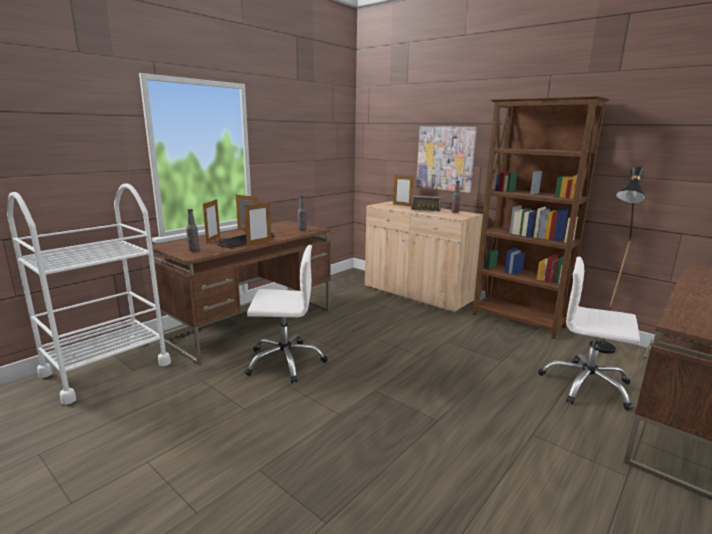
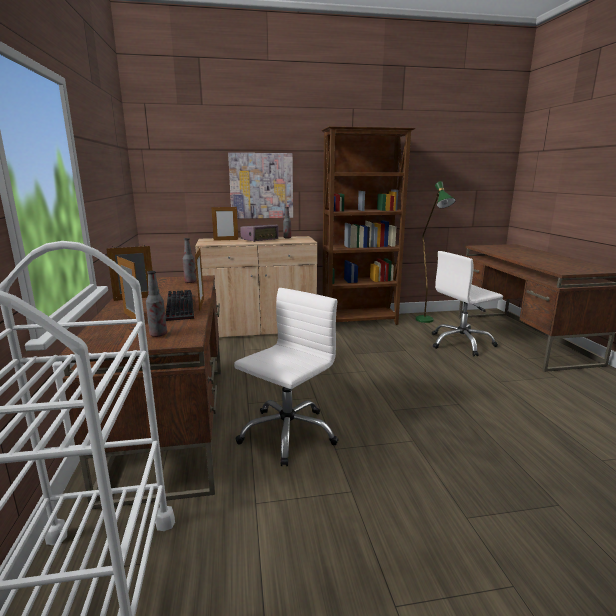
camera: 50 degrees left, 0 degrees up
black floor lamp [589,167,645,354] -> green floor lamp [416,181,456,323]

